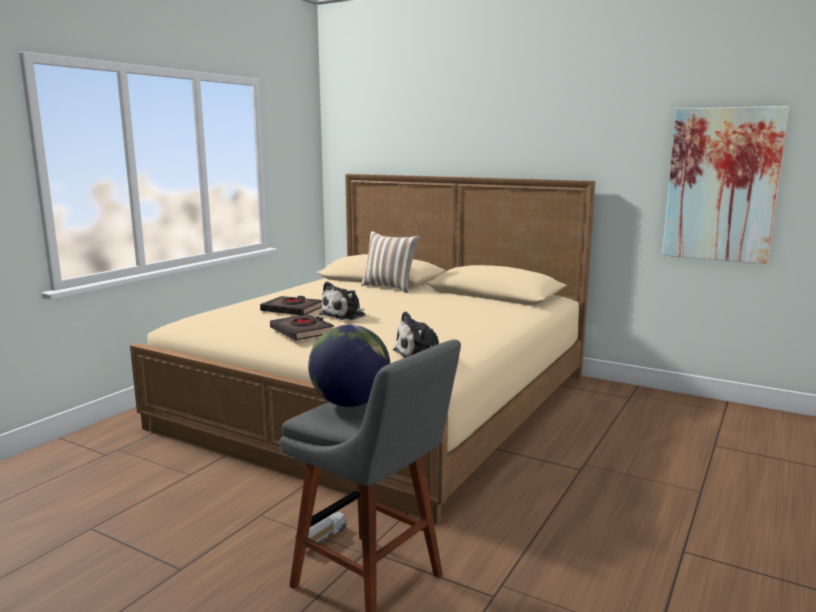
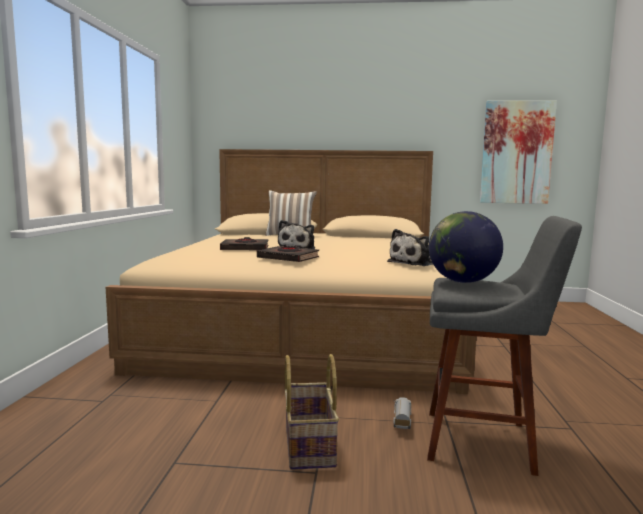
camera: 25 degrees left, 5 degrees down
none -> basket [285,354,339,470]

